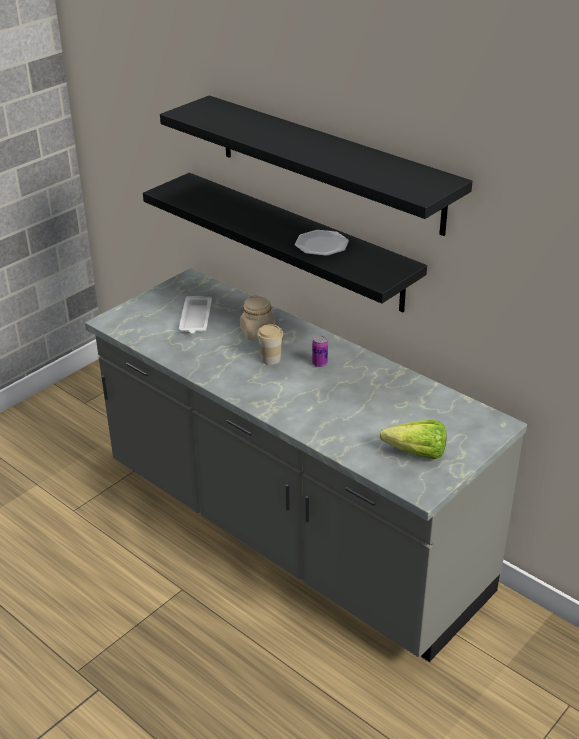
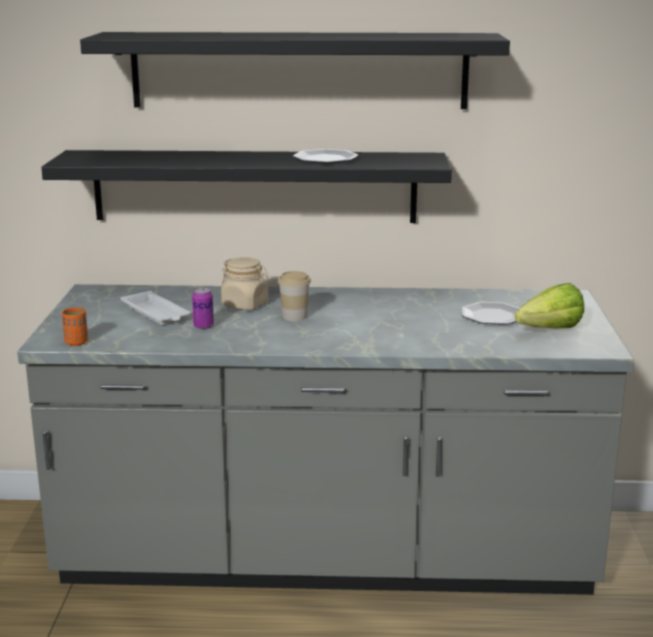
camera: 40 degrees left, 15 degrees down
can [312,336,328,367] -> can moved to [192,288,214,329]
none -> orange cup [62,308,88,346]
none -> plate [461,302,519,325]

